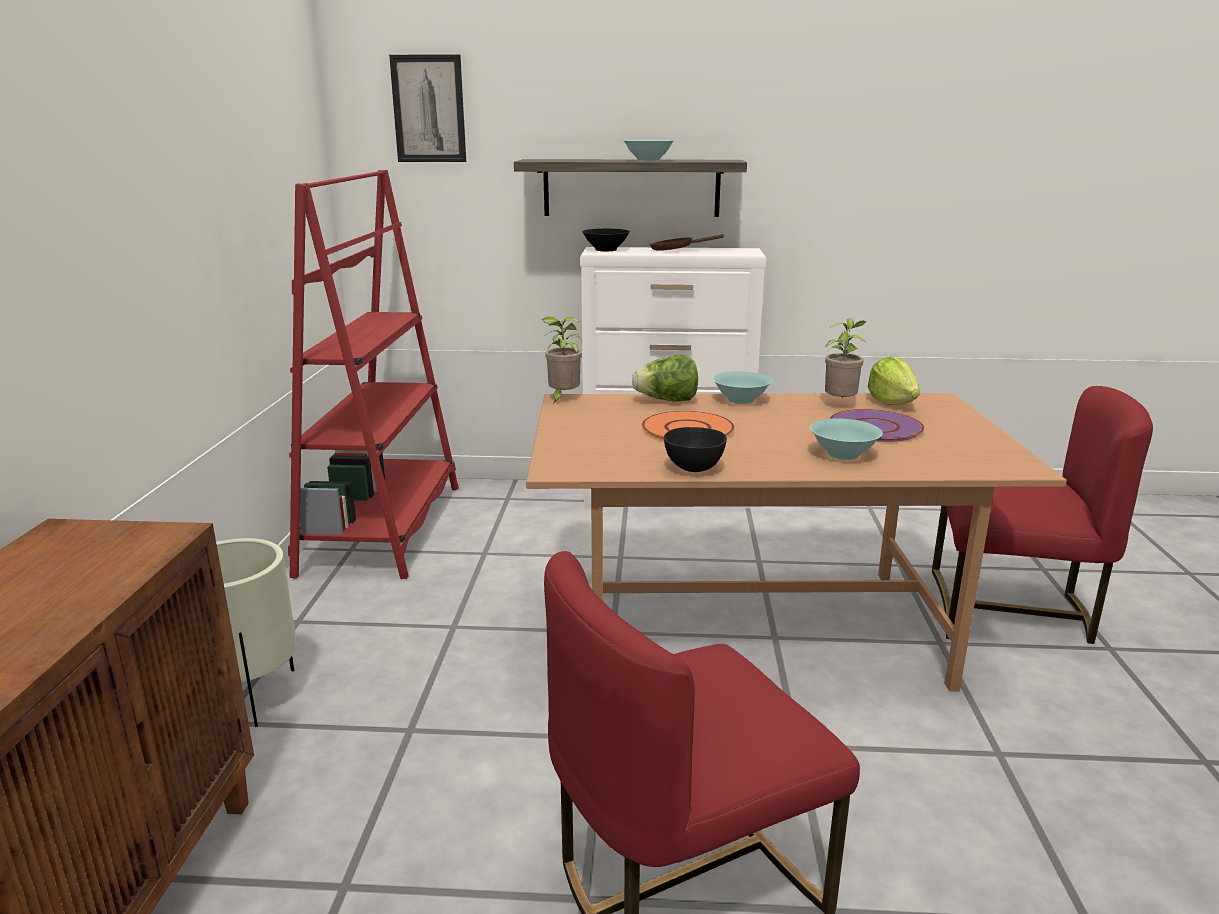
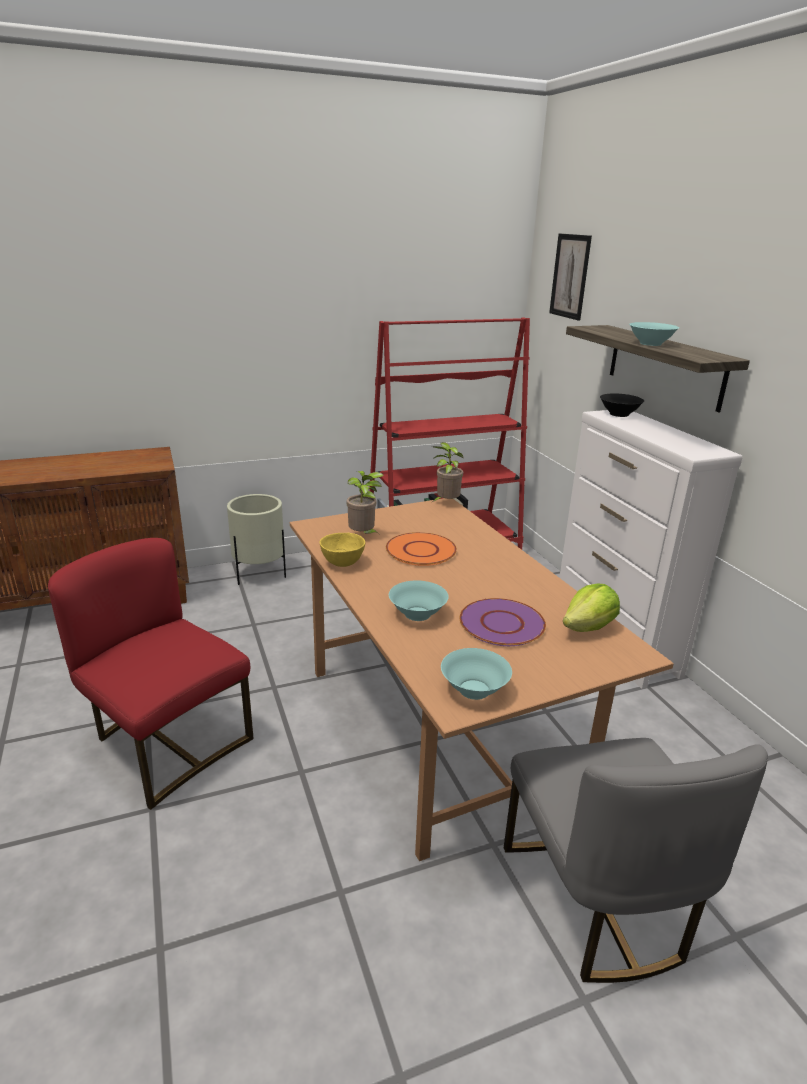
camera: 65 degrees right, 5 degrees up
lettuce [632,355,698,402] -> none
brown frying pan [650,234,724,251] -> none
black bowl [664,427,727,472] -> yellow bowl [320,533,365,567]
turquoise bowl [713,371,772,404] -> turquoise bowl moved to [441,648,512,700]
potted plant [825,318,866,398] -> potted plant moved to [346,471,384,535]
red chair [932,386,1153,644] -> grey chair [504,738,768,983]

